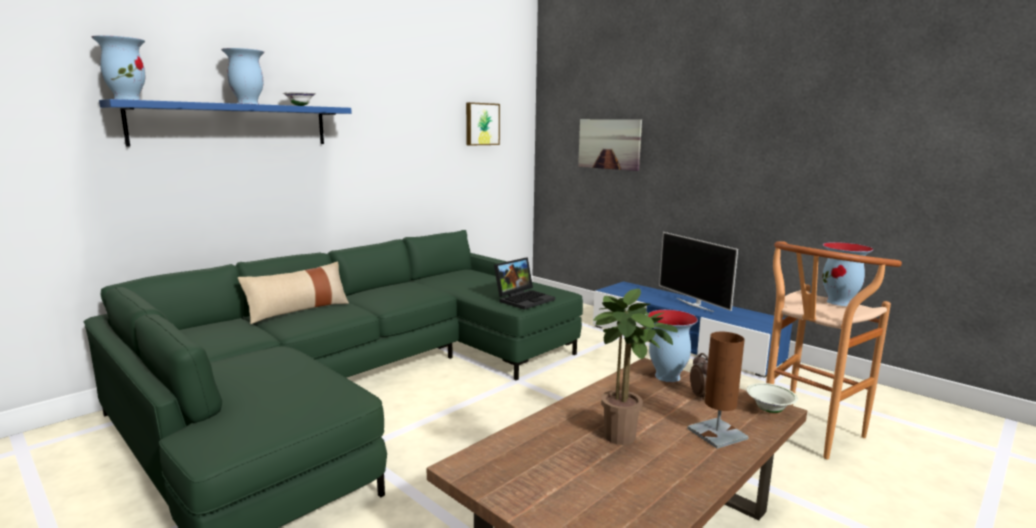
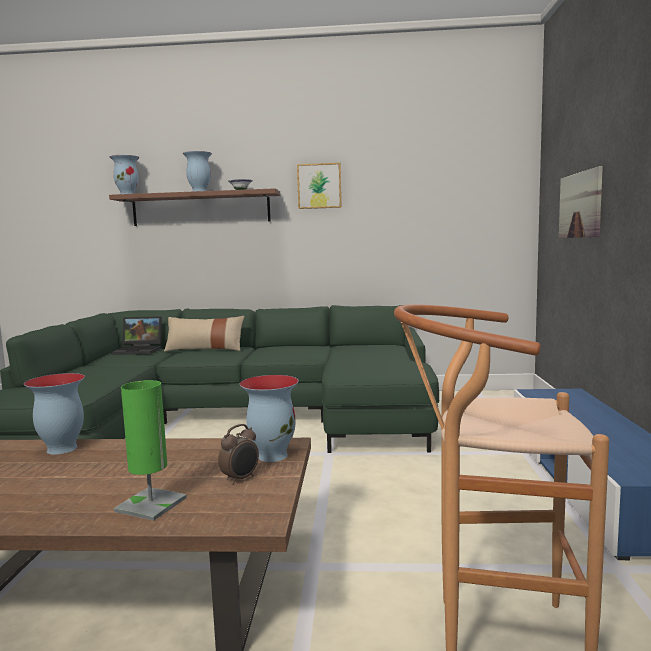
camera: 50 degrees right, 5 degrees down
blue shelf [99,99,352,147] -> brown shelf [109,188,280,226]
picture [466,102,500,146] -> picture moved to [297,163,342,209]
laptop [494,257,555,310] -> laptop moved to [111,316,162,355]
potted plant [593,289,678,445] -> none
television [659,232,738,312] -> none
brown table lamp [687,331,749,449] -> green table lamp [114,380,187,521]
white bowl [746,383,798,413] -> none
vase [822,242,873,306] -> vase moved to [24,373,85,455]

